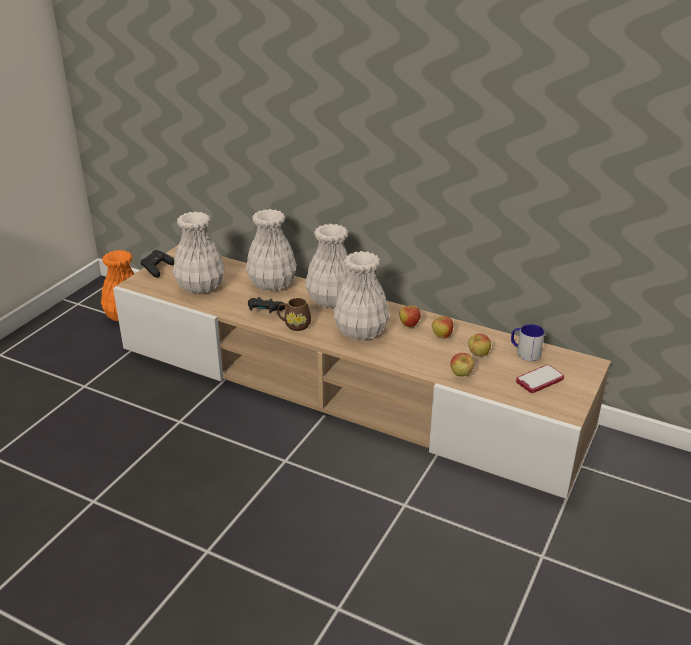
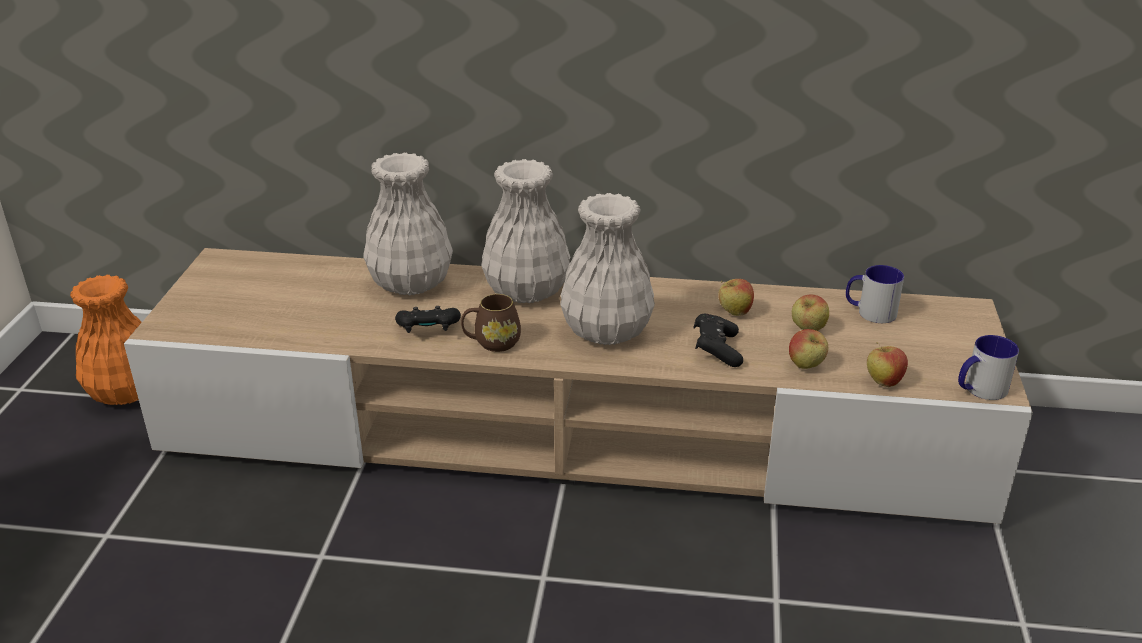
camera: 20 degrees left, 0 degrees up
black game controller [141,250,174,277] -> black game controller moved to [693,314,743,367]
white vase [173,212,225,294] -> none
apple [399,302,421,327] -> apple moved to [867,342,908,387]
phone [516,365,564,393] -> none
none -> mug [958,335,1019,400]

